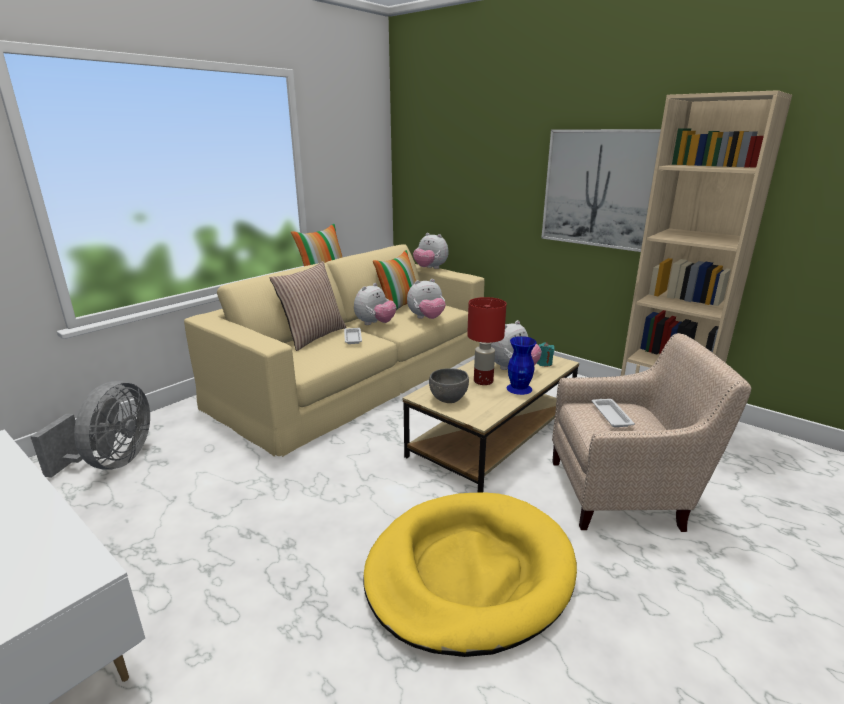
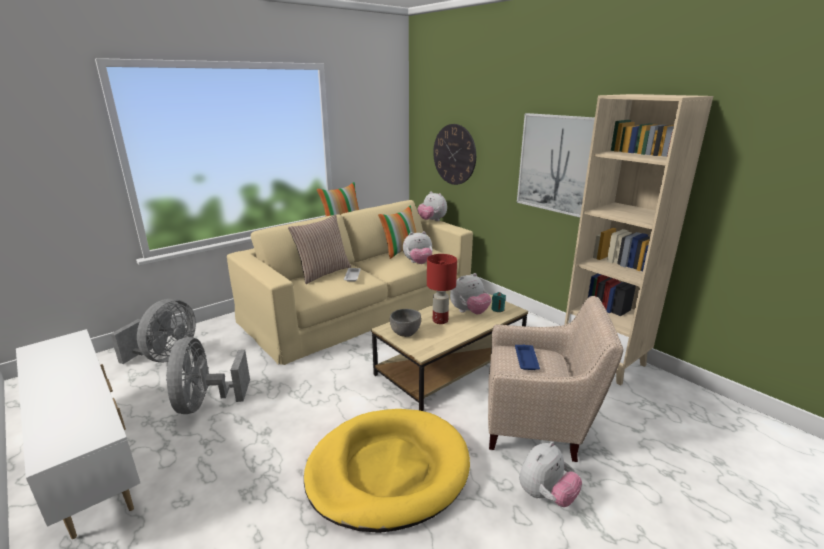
camera: 10 degrees right, 0 degrees up
plush toy [354,283,397,325] -> plush toy moved to [519,441,582,507]
blue vase [507,336,537,395] -> none
white tray [592,399,635,427] -> blue tray [515,345,540,370]
none -> grey fan [166,337,250,414]
none -> wall clock [433,124,476,185]

